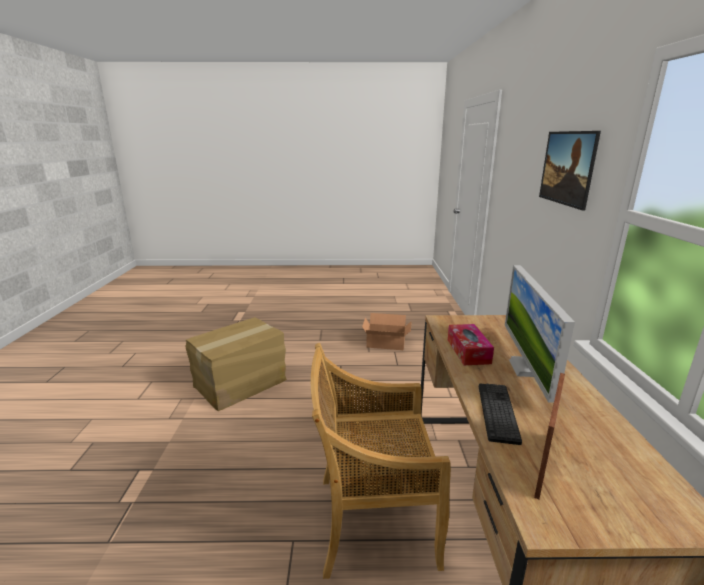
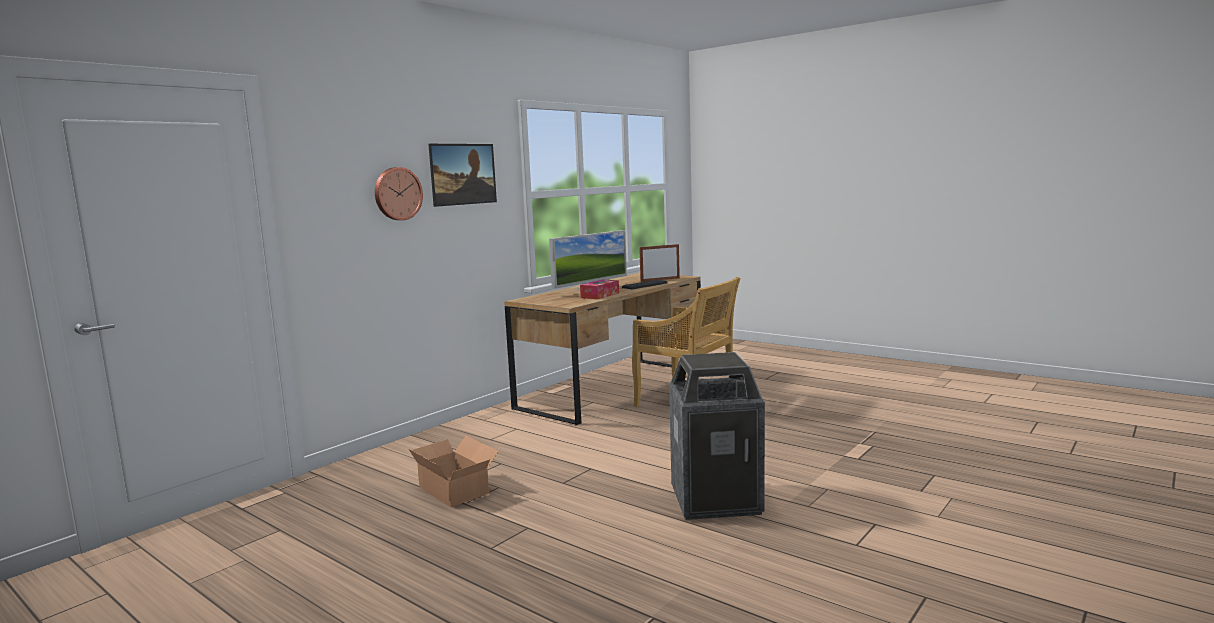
camera: 140 degrees left, 10 degrees down
cardboard box [185,317,287,411] -> trash can [669,352,765,520]
none -> wall clock [375,167,423,220]

